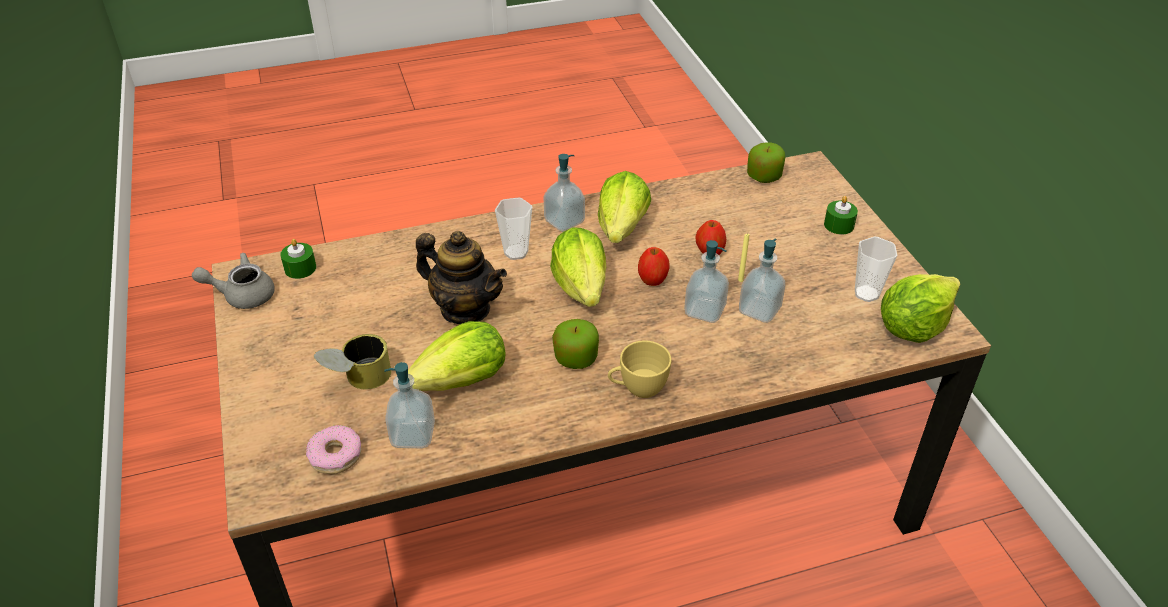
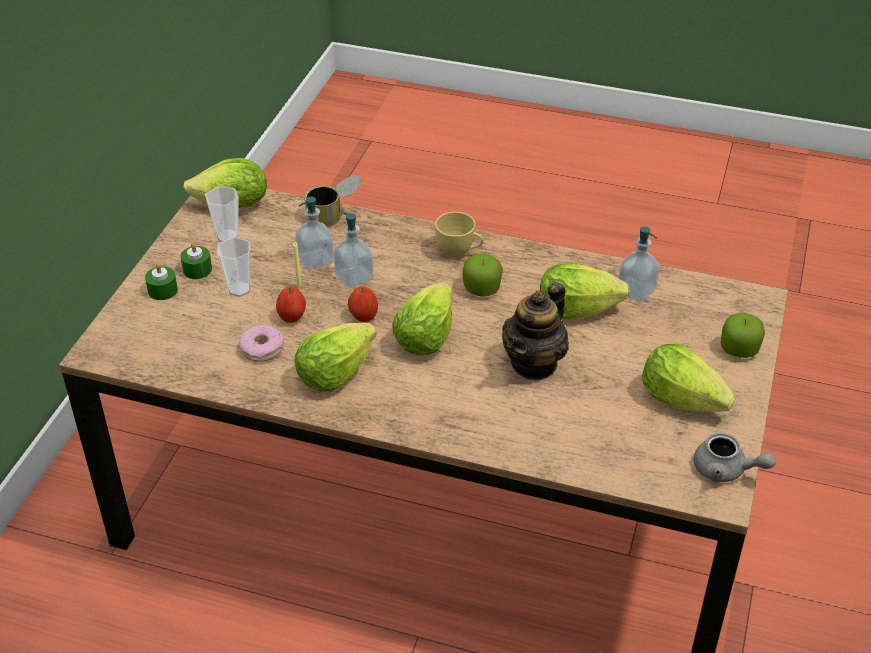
camera: 145 degrees left, 0 degrees up
green candle [280,239,316,279] -> green candle moved to [180,242,212,279]
donut [306,425,361,474] -> donut moved to [239,324,284,362]
can [314,334,392,390] -> can moved to [304,175,361,227]
teapot [416,231,507,324] -> teapot turned 120 degrees counterclockwise [502,282,569,380]
cup [495,197,532,260] -> cup moved to [217,237,250,297]
soap dispenser [544,154,585,232] -> none
apple [747,142,785,183] -> apple moved to [721,313,765,358]
none -> lettuce [642,344,736,412]

